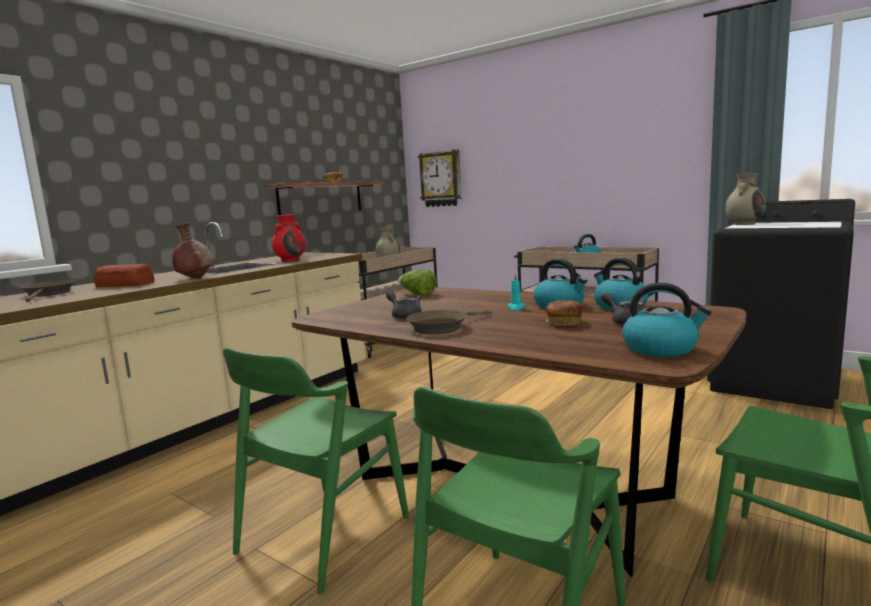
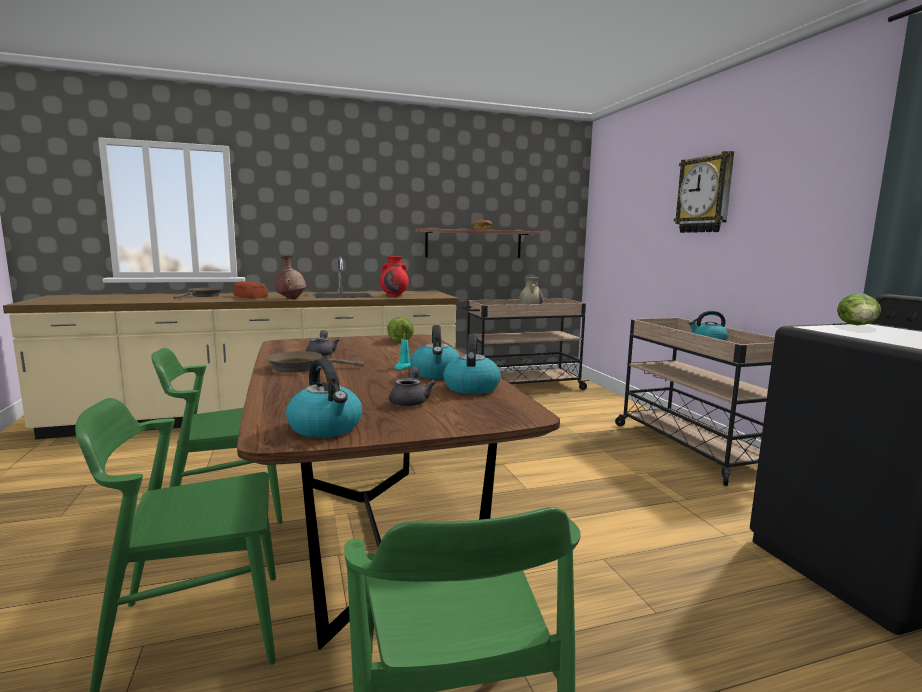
camera: 35 degrees right, 0 degrees up
wall clock [418,150,461,207] -> wall clock moved to [674,151,734,233]
bread [546,300,583,326] -> none
beige vase [725,173,766,225] -> lettuce [837,293,881,325]

